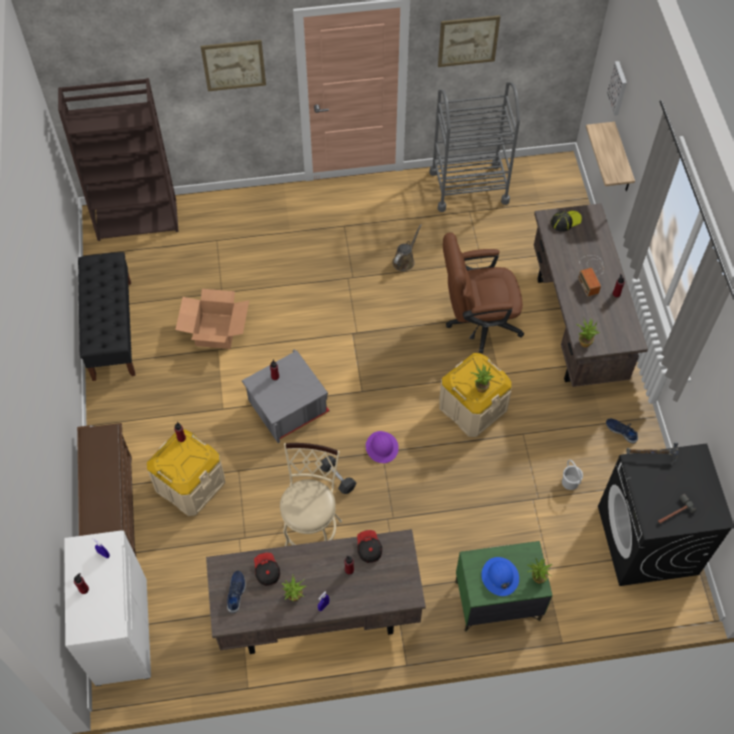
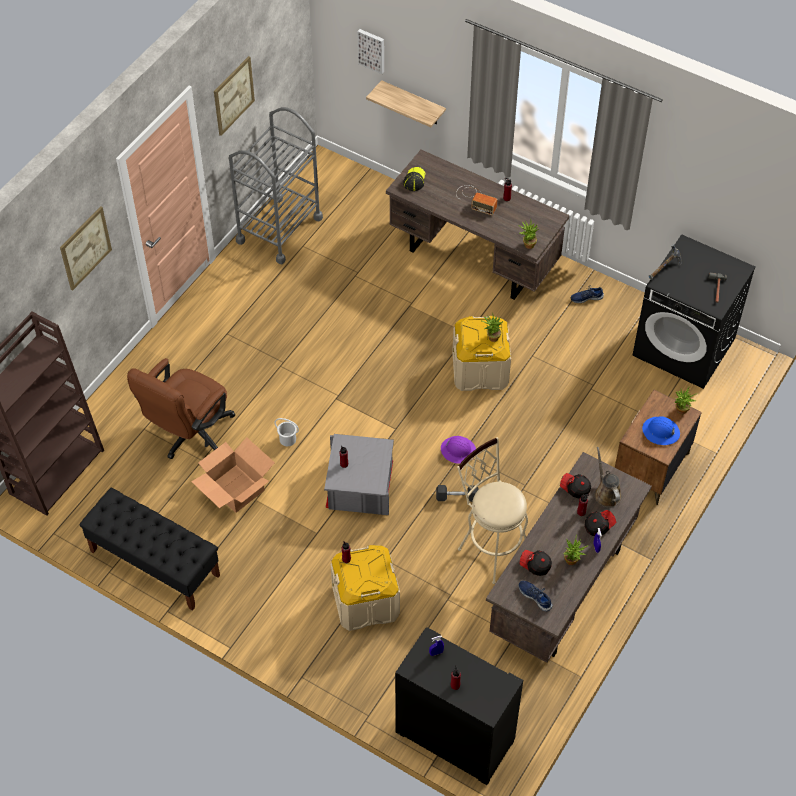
camera: 50 degrees left, 5 degrees down
white cabinet [64,531,151,686] -> black cabinet [395,627,523,785]
brown shoe rack [77,423,136,556] -> none
brown watering can [392,224,422,271] -> brown watering can moved to [595,447,621,508]
brown office chair [443,232,524,353] -> brown office chair moved to [127,358,235,459]
green nightstand [455,541,553,632] -> brown nightstand [615,390,702,505]
white bucket [562,460,583,490] -> white bucket moved to [274,418,299,446]
none -> cap [585,510,616,536]

